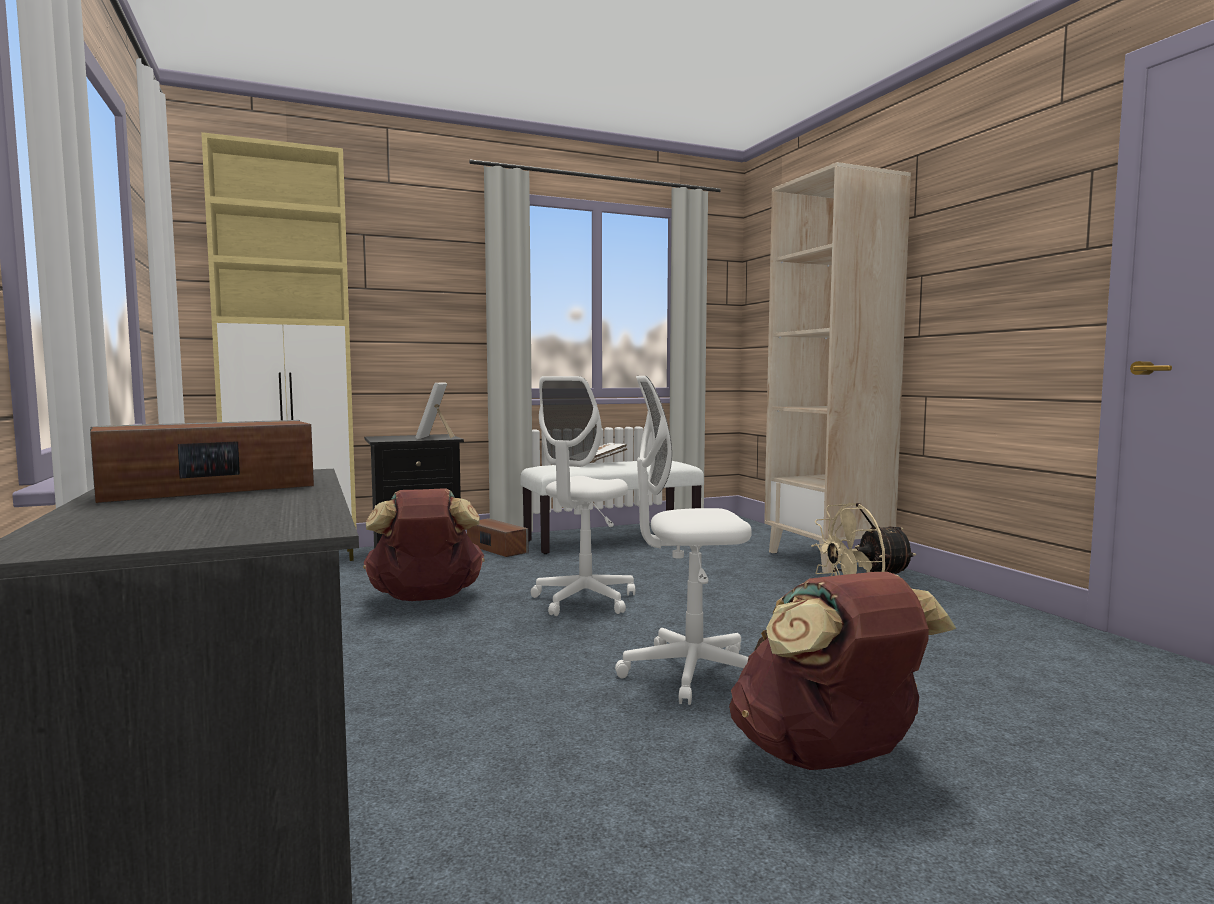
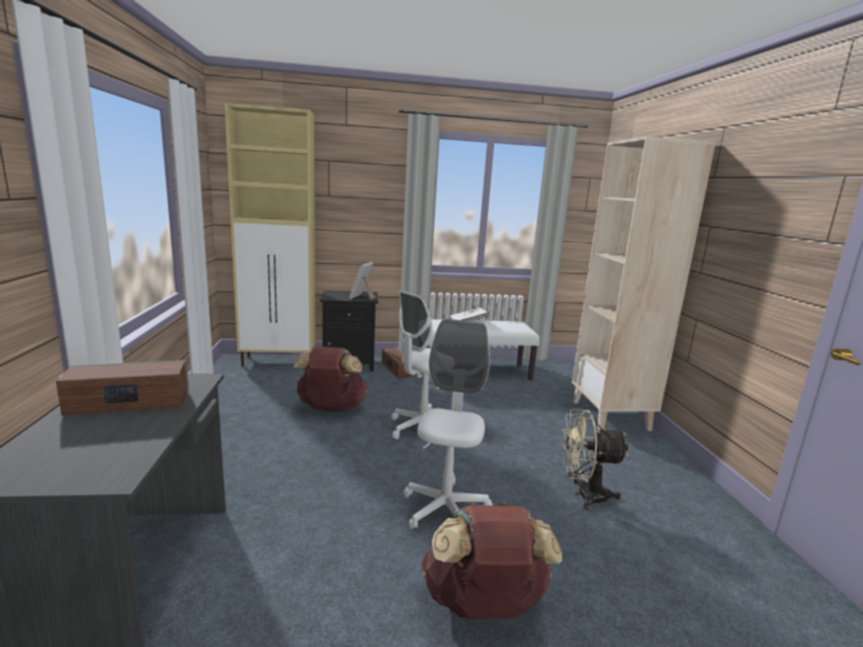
camera: 15 degrees right, 10 degrees up
white office chair [615,376,752,705] -> white office chair turned 90 degrees clockwise [403,319,493,529]

